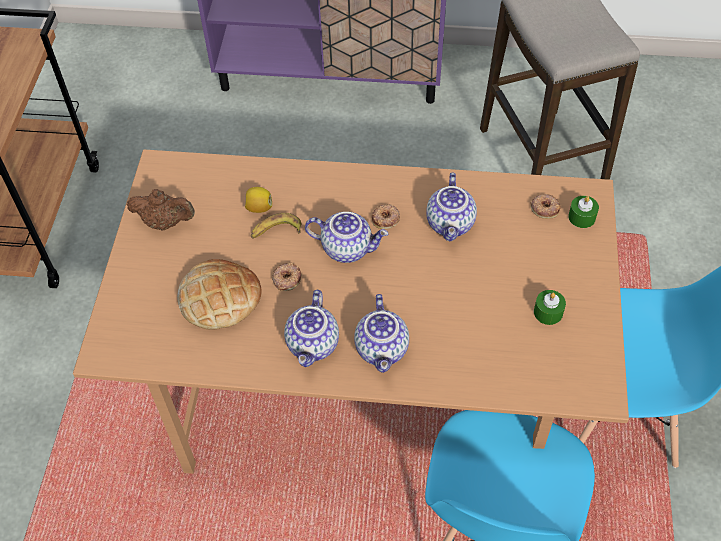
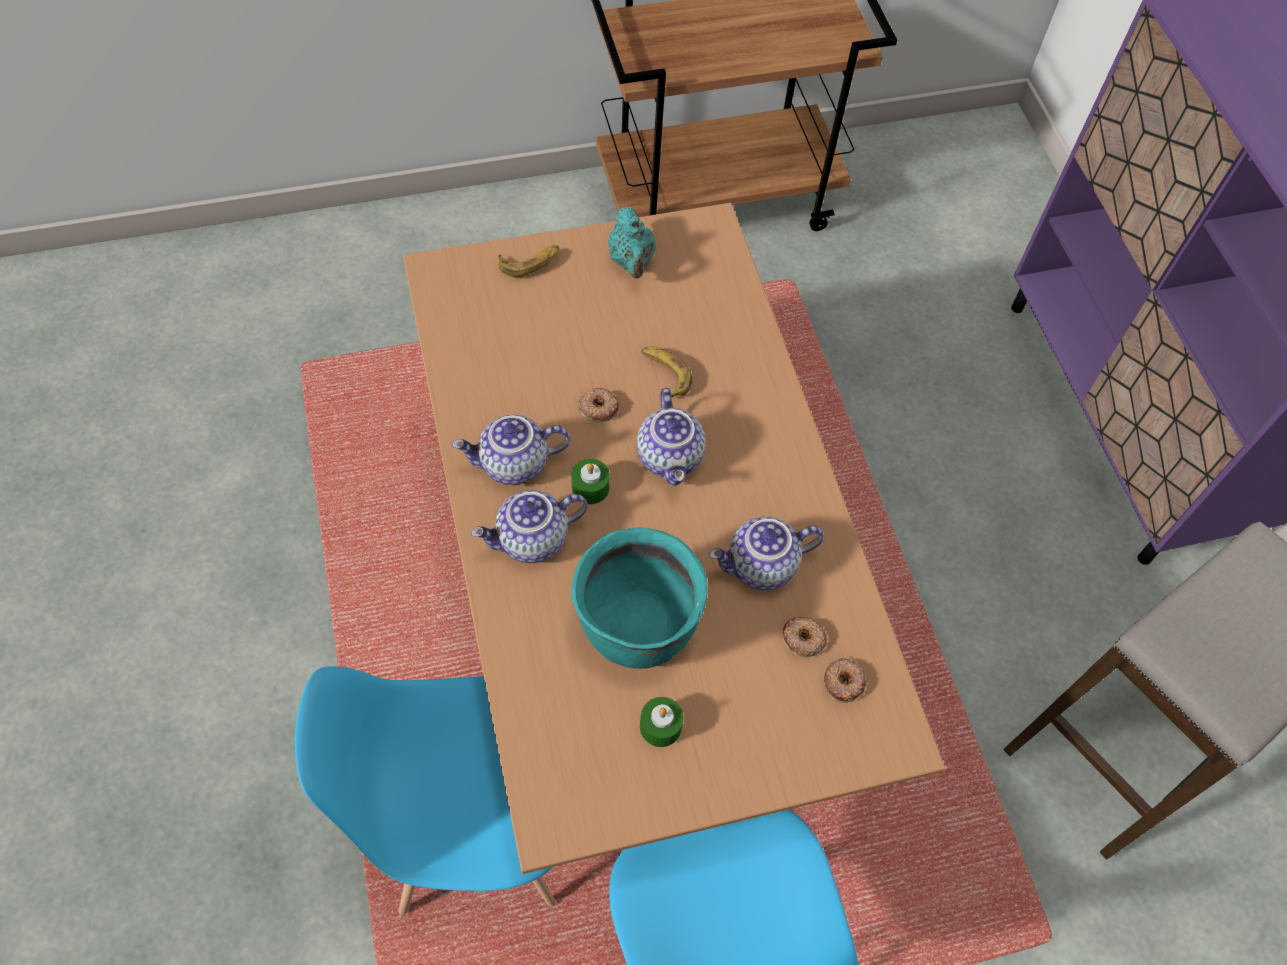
camera: 65 degrees right, 5 degrees up
brown teapot [127,189,195,231] -> turquoise teapot [608,207,656,278]
bread [177,259,262,329] -> none
lemon [245,187,272,213] -> none
donut [372,204,400,229] -> donut moved to [782,617,828,657]
green candle [568,196,599,228] -> green candle moved to [571,459,610,504]
none -> banana [499,245,559,277]
none -> turquoise cooking pot [571,528,708,669]

